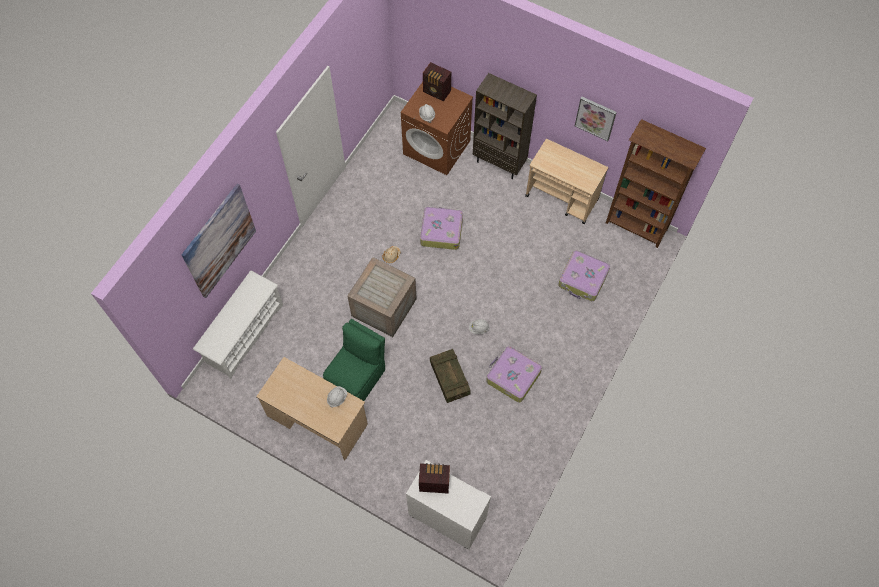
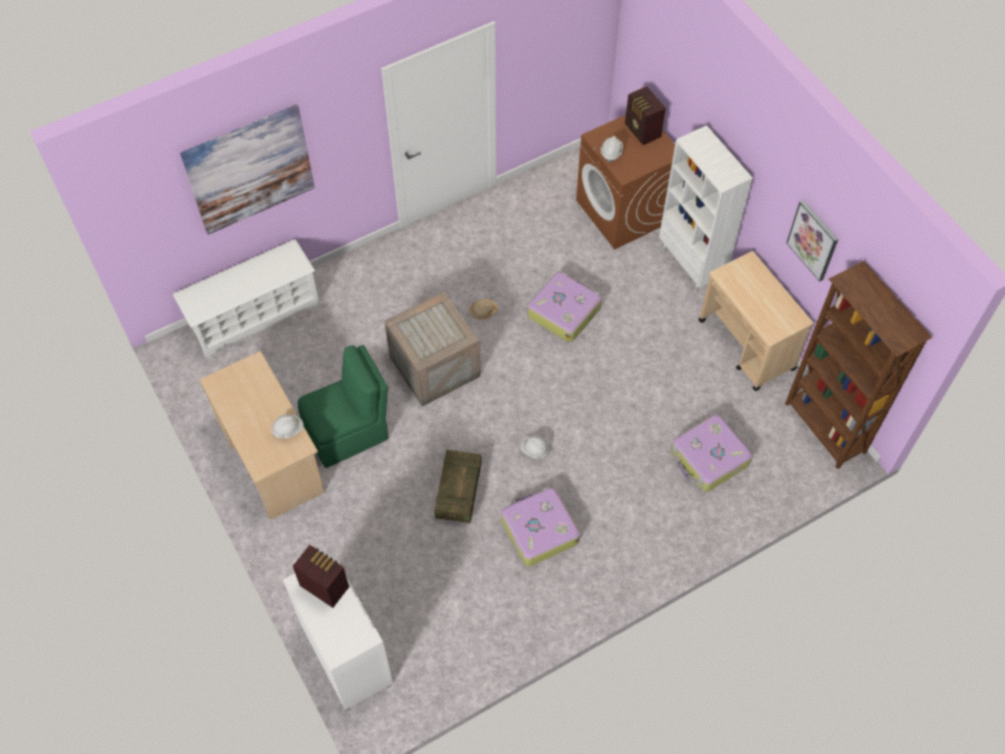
camera: 30 degrees right, 5 degrees down
brown bookcase [473,73,537,179] -> white bookcase [659,125,753,292]

